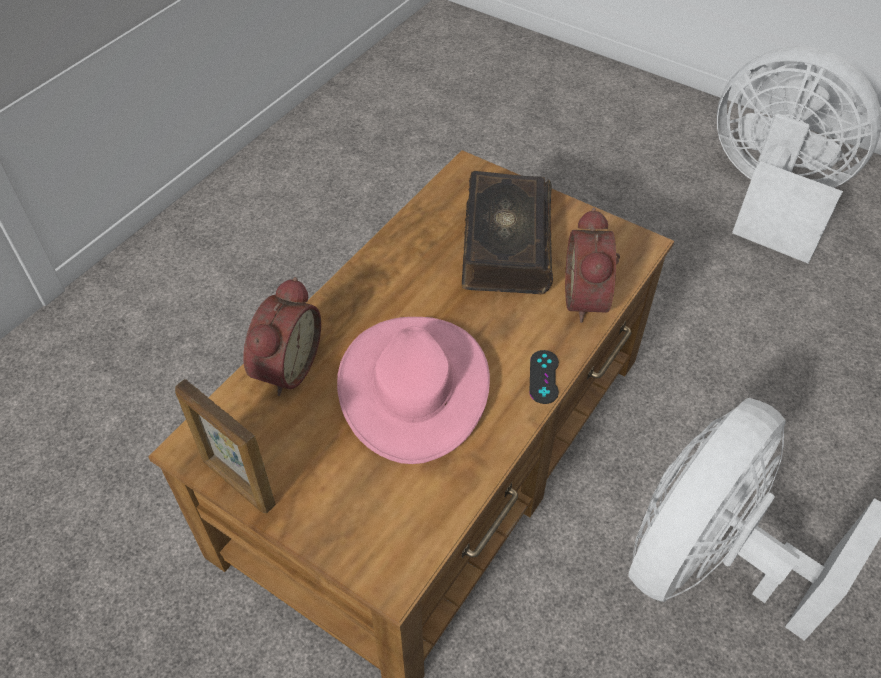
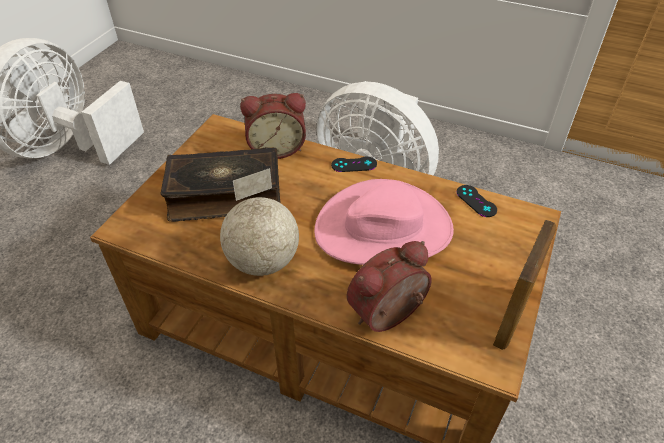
camera: 100 degrees left, 5 degrees down
alarm clock [243,277,321,396] -> alarm clock turned 45 degrees counterclockwise [347,241,432,332]
none -> globe [220,168,299,276]
none -> black game controller [457,185,497,217]

